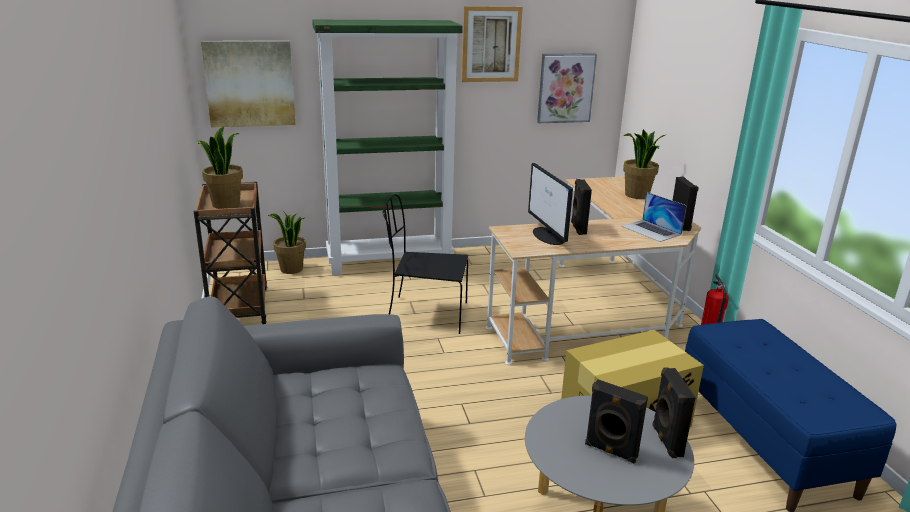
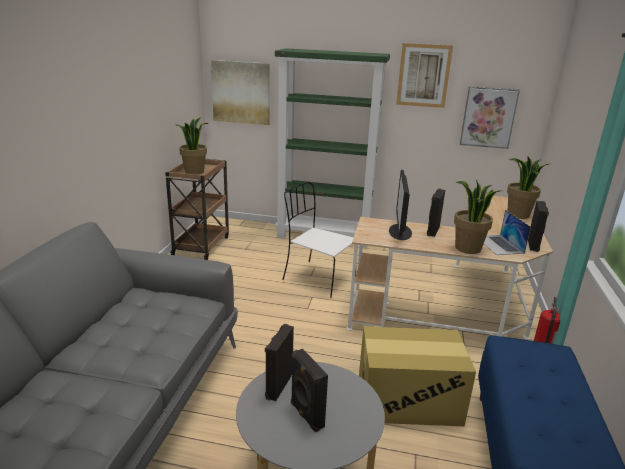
camera: 25 degrees right, 0 degrees up
potted plant [268,211,306,274] -> potted plant moved to [454,180,501,254]
black chair [383,194,468,334] -> white chair [282,182,356,298]
black speaker [652,367,696,458] -> black speaker moved to [265,323,294,401]

